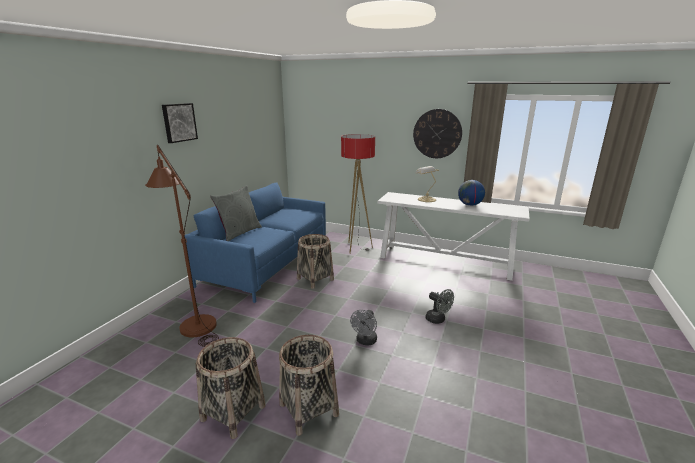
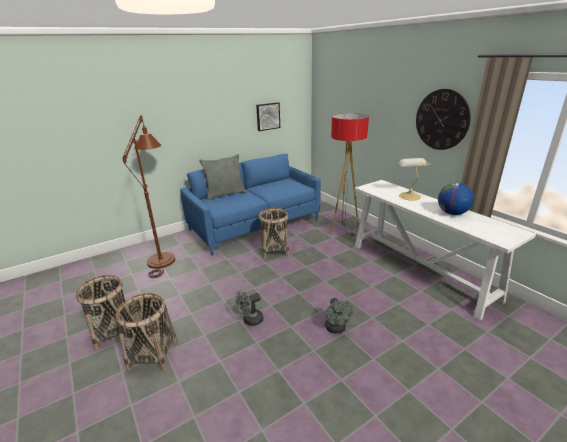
camera: 35 degrees right, 5 degrees up
picture [162,103,198,143] -> picture moved to [256,102,280,131]

